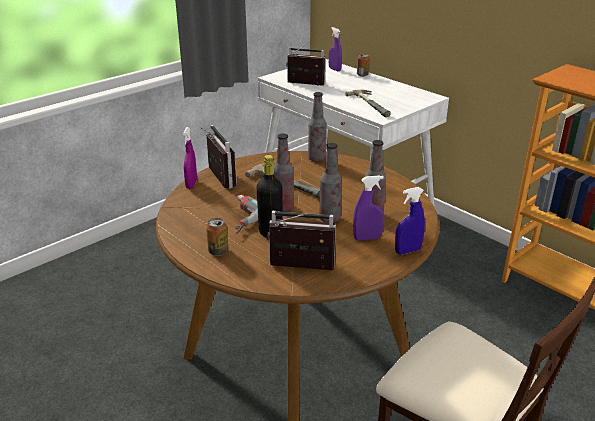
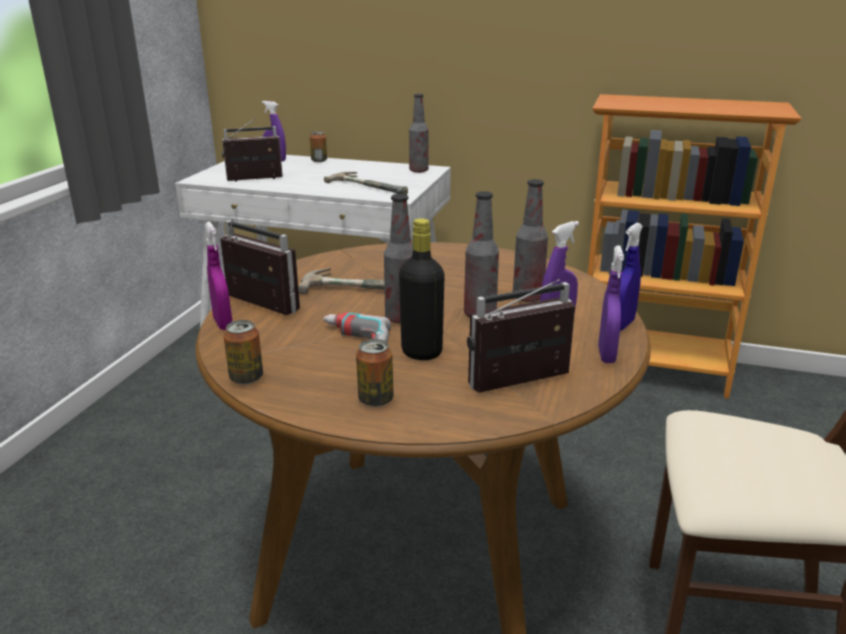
camera: 30 degrees left, 5 degrees down
bottle [308,92,327,162] -> bottle moved to [409,94,429,173]
none -> can [224,320,263,384]
none -> purple spray bottle [598,246,624,363]

